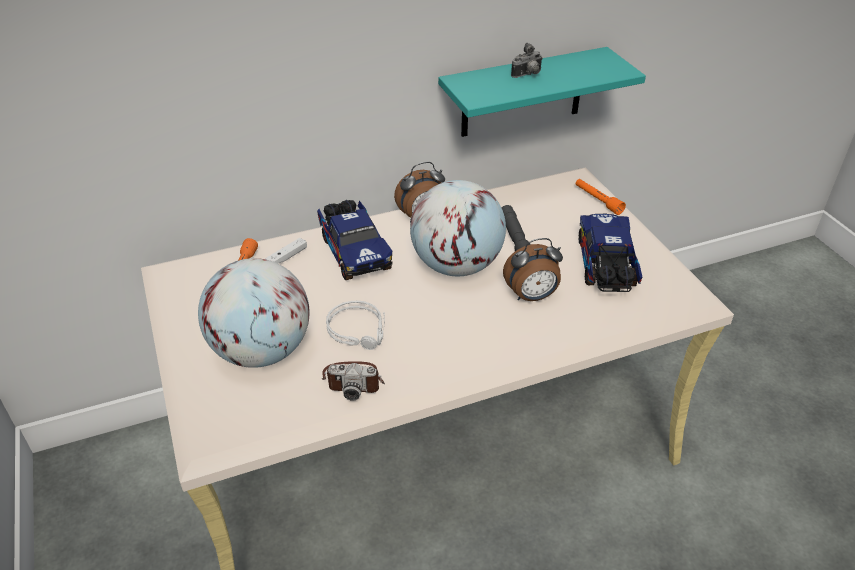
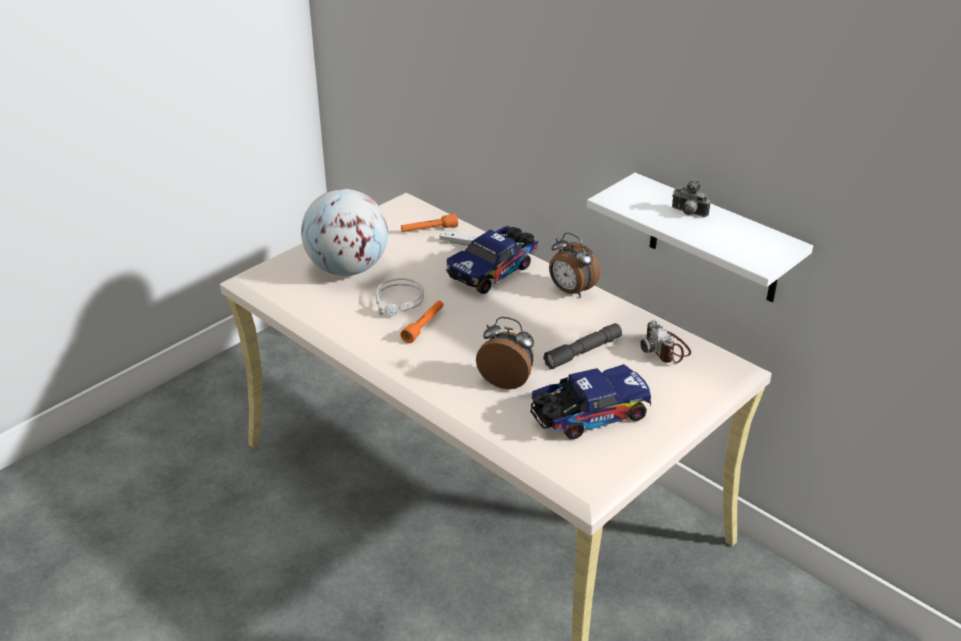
camera: 65 degrees right, 5 degrees down
camera [322,361,385,401] -> camera moved to [640,320,691,363]
globe [410,180,506,276] -> none
turquoise shelf [438,47,646,137] -> white shelf [587,173,813,302]
alarm clock [503,238,563,301] -> alarm clock turned 150 degrees clockwise [476,317,534,389]
orange flashlight [576,179,626,215] -> orange flashlight moved to [401,300,443,343]

